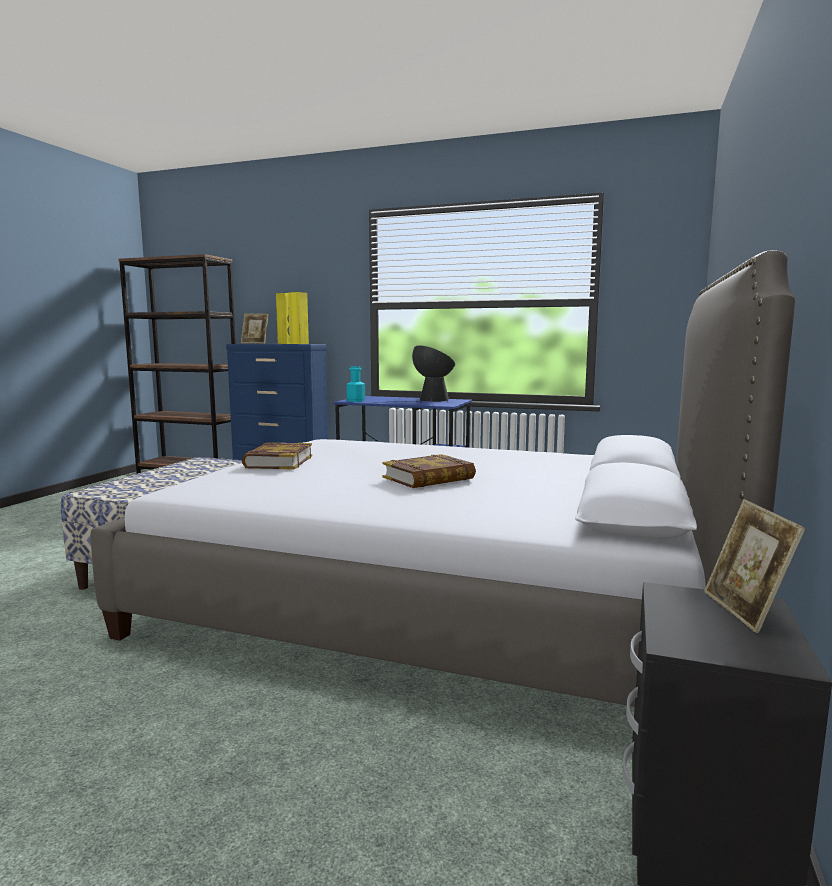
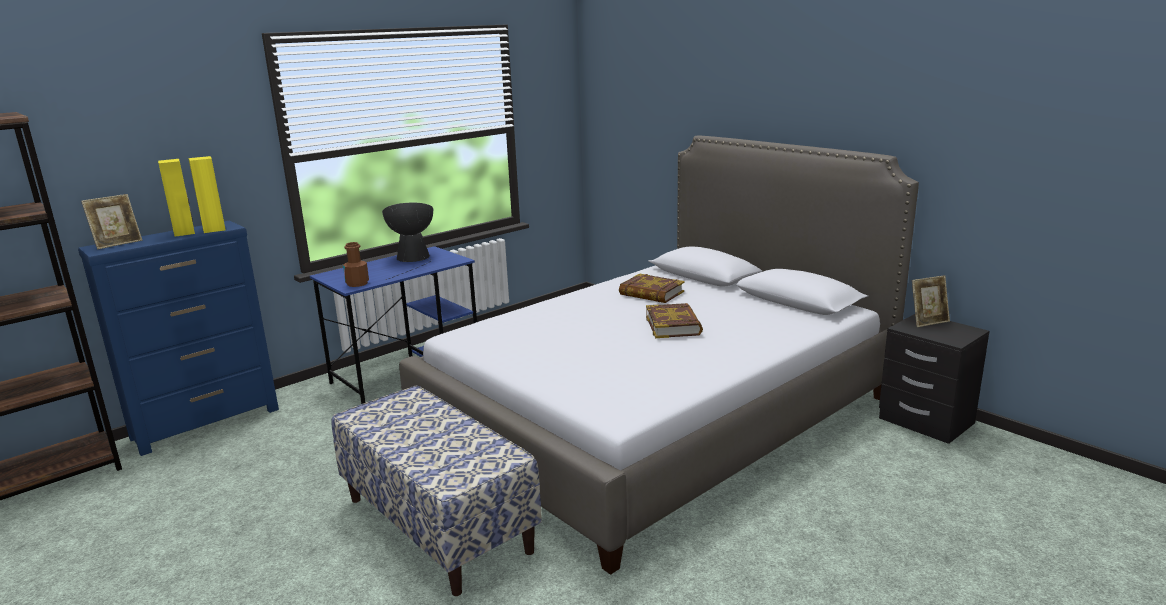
camera: 60 degrees left, 10 degrees up
book [242,443,312,470] -> book moved to [619,273,685,303]
turquoise bottle [347,366,365,402] -> brown bottle [343,242,369,287]
picture frame [704,499,805,633] -> picture frame turned 45 degrees counterclockwise [912,275,950,327]

